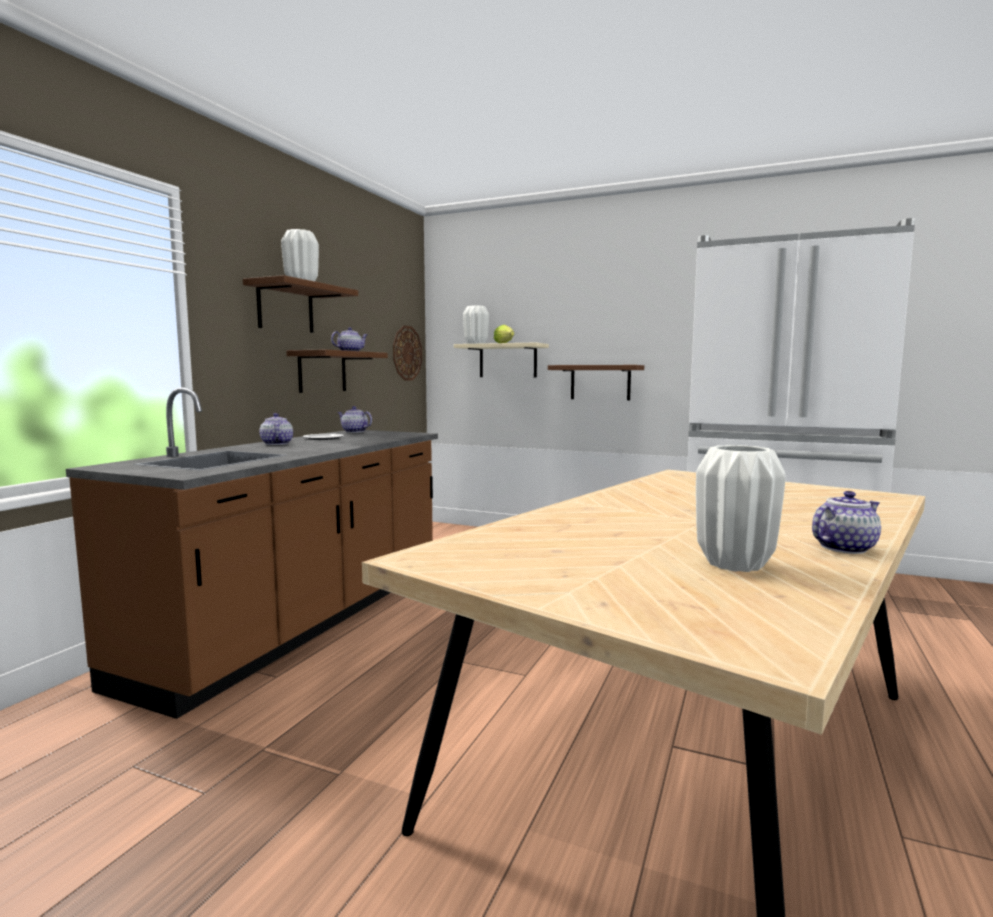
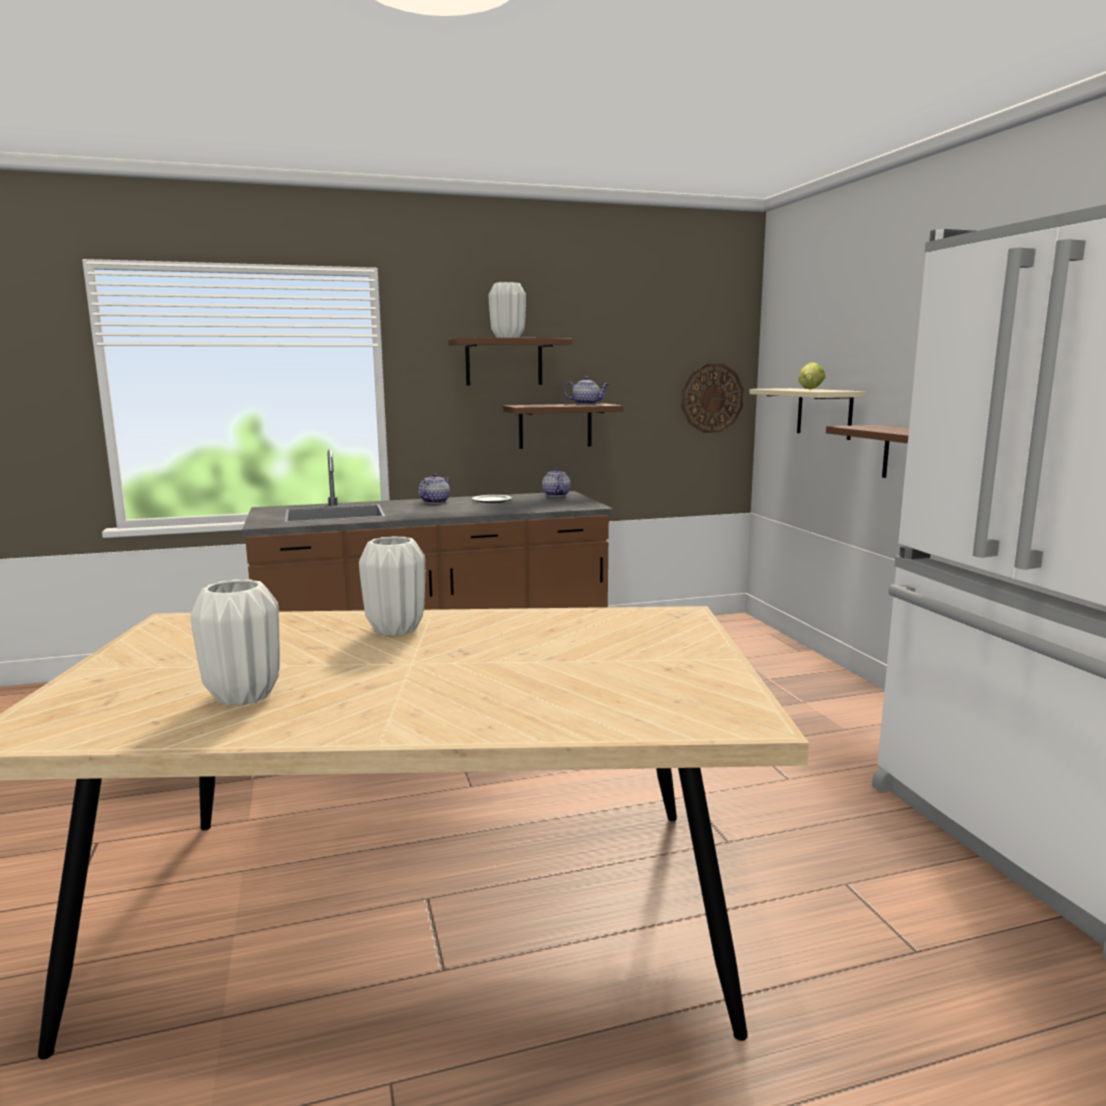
camera: 50 degrees right, 5 degrees up
white vase [463,305,489,344] -> white vase moved to [359,536,425,636]
teapot [812,491,881,554] -> none

